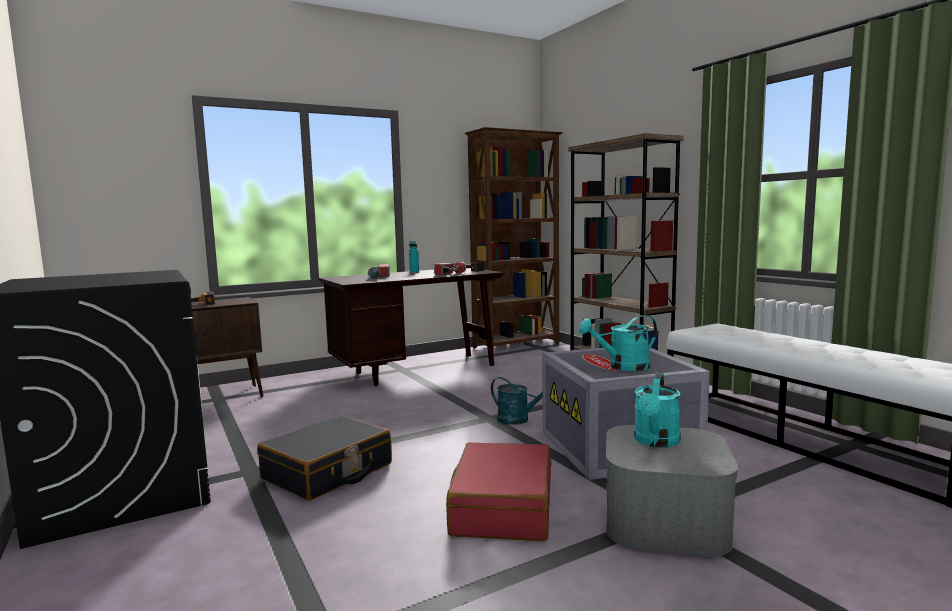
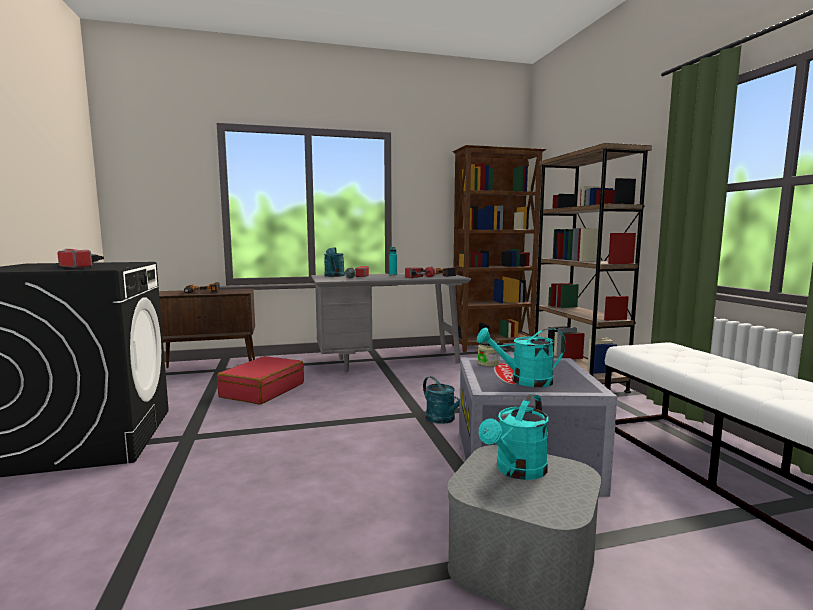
camera: 15 degrees right, 0 degrees up
black suitcase [257,415,392,501] -> none
brown desk [318,268,504,386] -> grey desk [311,273,471,372]
red suitcase [446,442,552,541] -> red suitcase moved to [217,356,304,405]
none -> flashlight [57,249,104,268]
none -> turquoise watering can [324,248,345,277]
none -> jar [478,340,500,367]

